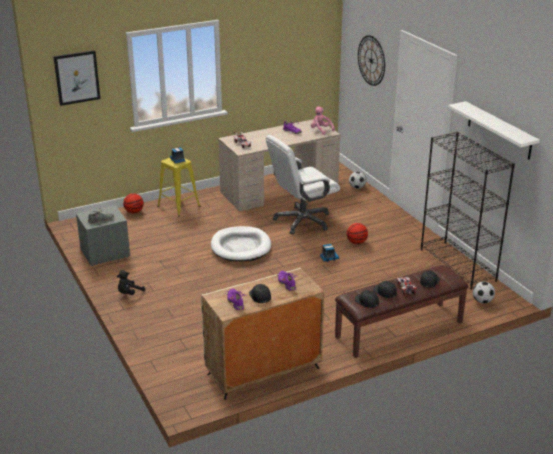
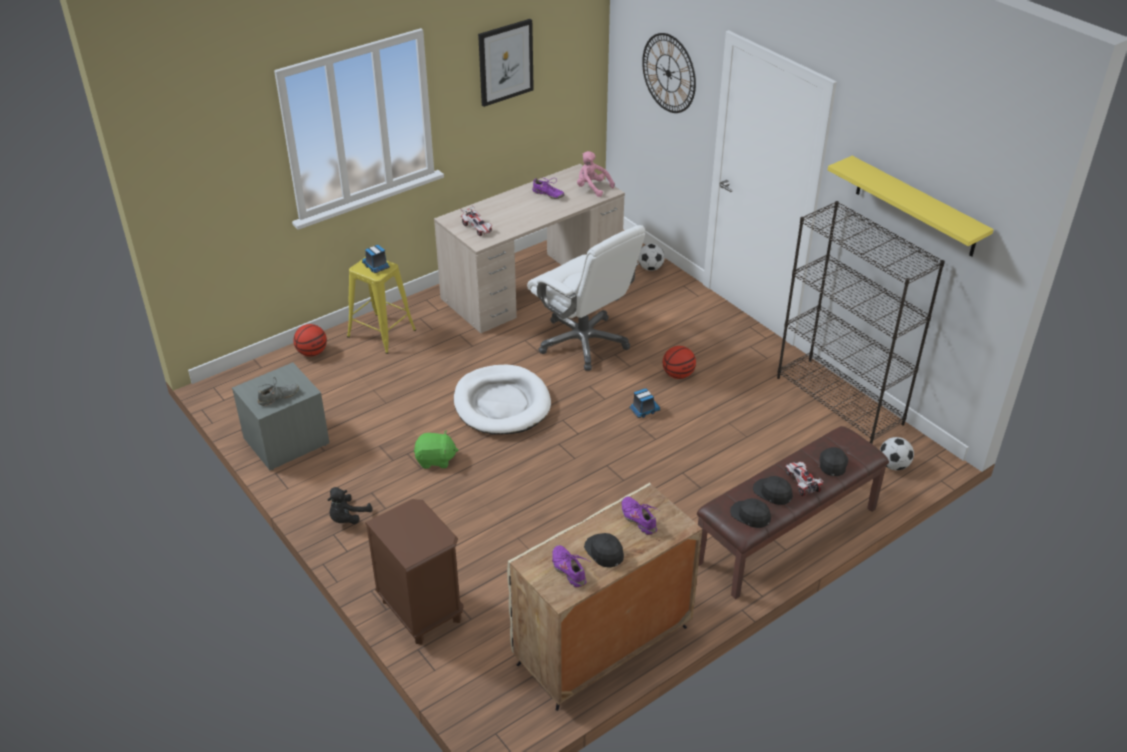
camera: 10 degrees left, 10 degrees up
picture [53,50,100,106] -> picture moved to [478,19,534,107]
white office chair [266,135,340,234] -> white office chair turned 90 degrees counterclockwise [527,225,645,371]
white shelf [448,101,540,160] -> yellow shelf [828,156,994,257]
none -> brown nightstand [365,499,464,644]
none -> green plush toy [414,430,458,469]

